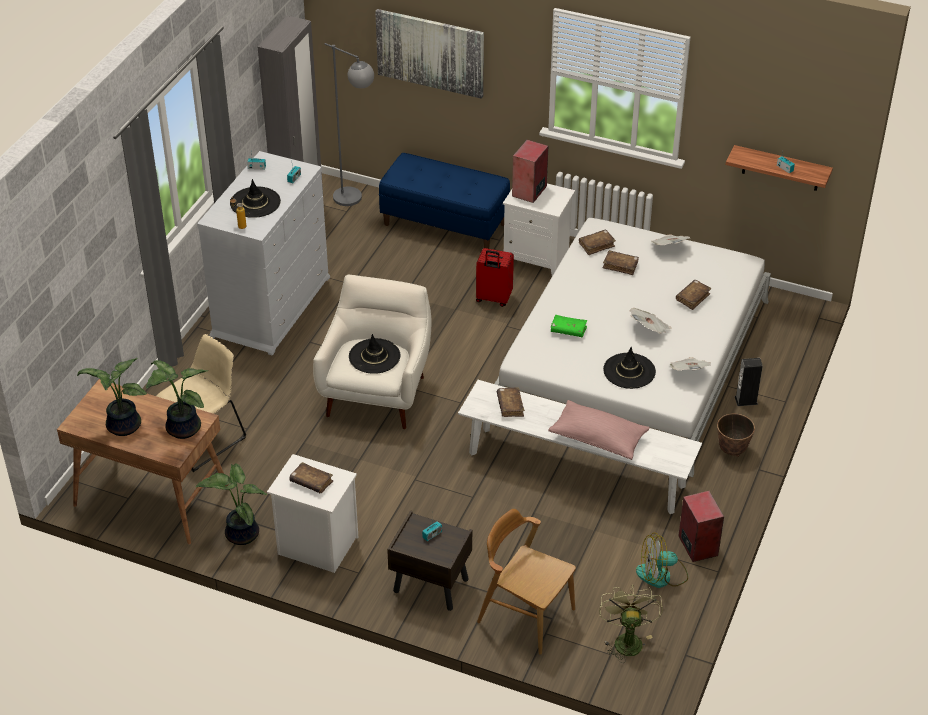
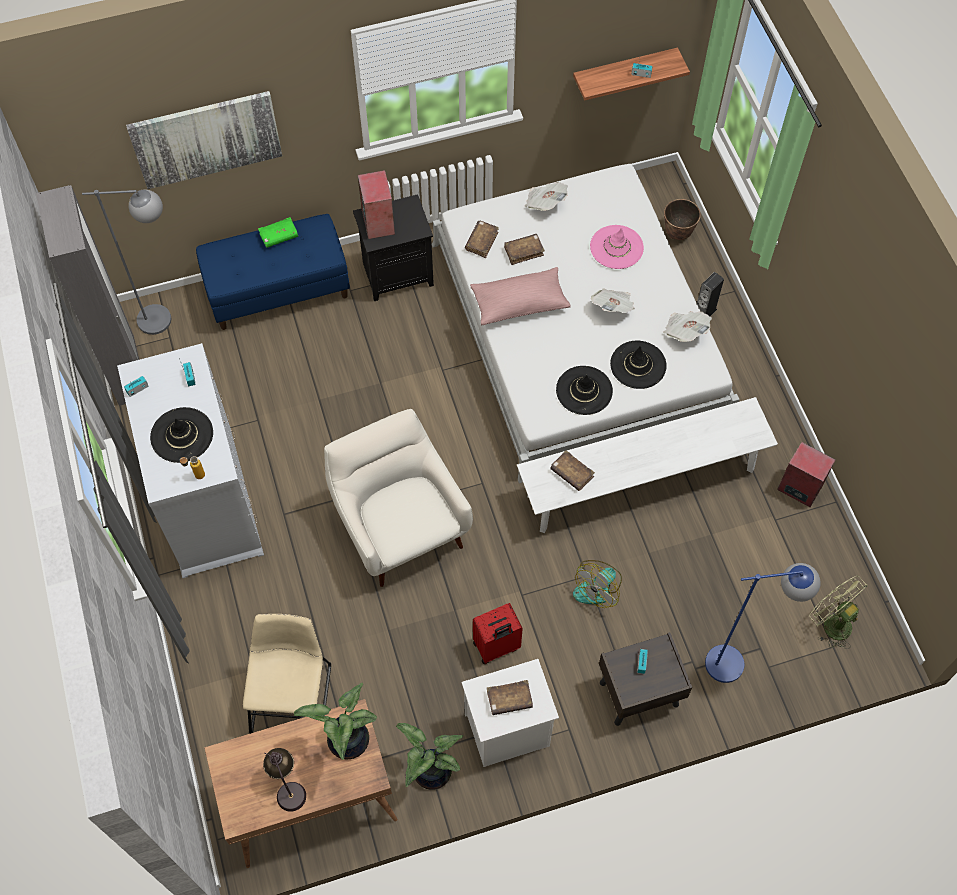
camera: 40 degrees left, 20 degrees up
potted plant [77,358,147,436] -> table lamp [263,748,306,812]
black hat [349,334,400,374] -> black hat moved to [556,366,613,415]
red suitcase [476,248,514,307] -> red suitcase moved to [473,603,523,664]
brown chair [477,509,576,655] -> blue floor lamp [705,563,821,683]
white nightstand [503,184,575,276] -> black nightstand [353,194,434,301]
pink pillow [548,400,650,460] -> pink pillow moved to [470,267,570,325]
green book [551,315,587,337] -> green book moved to [258,217,298,248]
fan [636,533,688,588] -> fan moved to [573,560,622,608]
brown book [676,280,712,310] -> pink hat [590,225,644,269]
planter [717,413,755,457] -> planter moved to [664,199,701,240]

